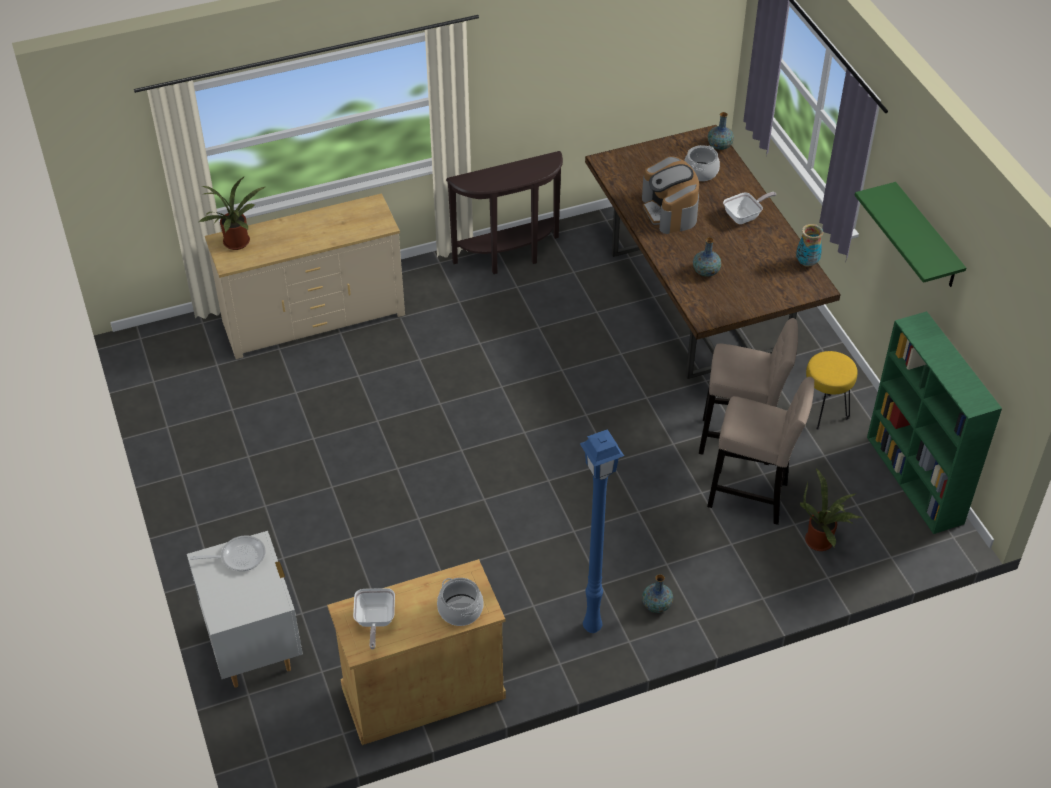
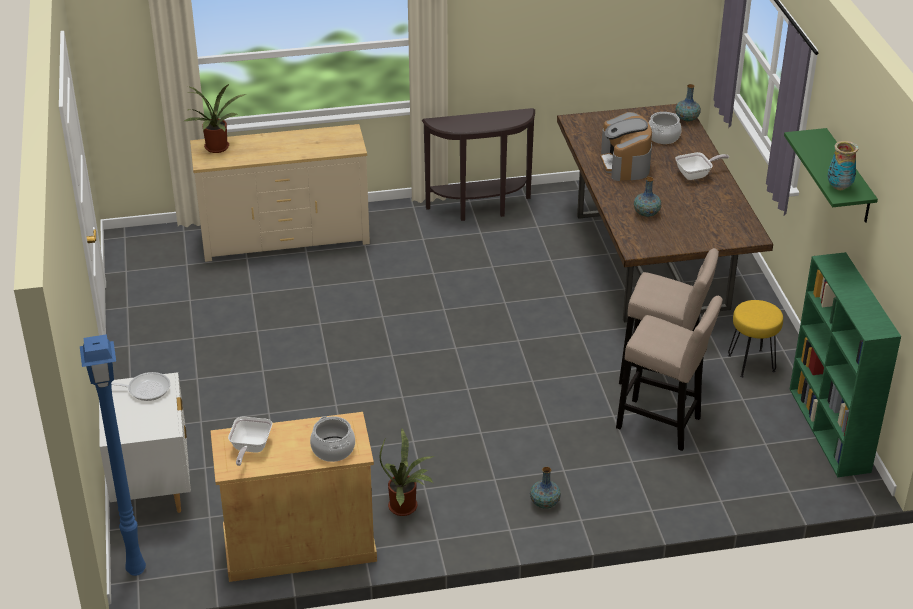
camera: 10 degrees right, 10 degrees down
blue floor lamp [580,429,624,633] -> blue floor lamp moved to [80,334,146,576]
vase [796,224,823,267] -> vase moved to [827,141,858,190]
potted plant [799,468,862,551] -> potted plant moved to [380,429,436,516]

